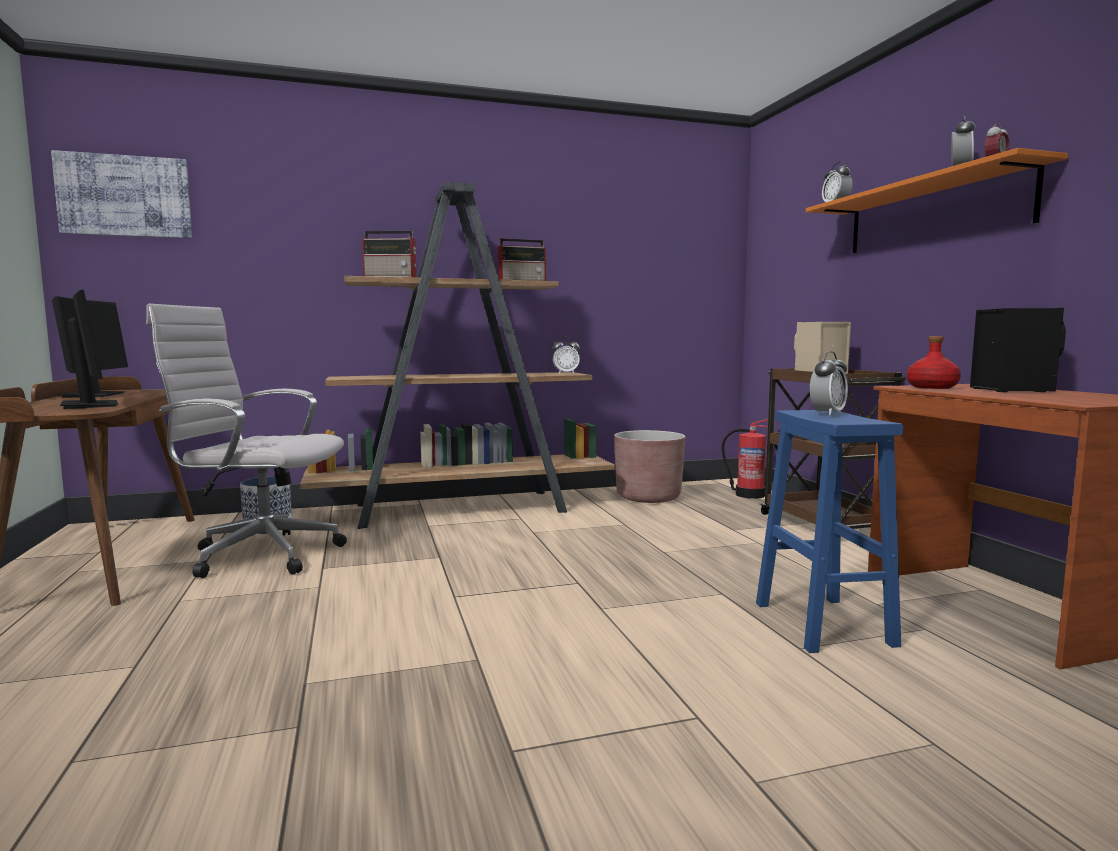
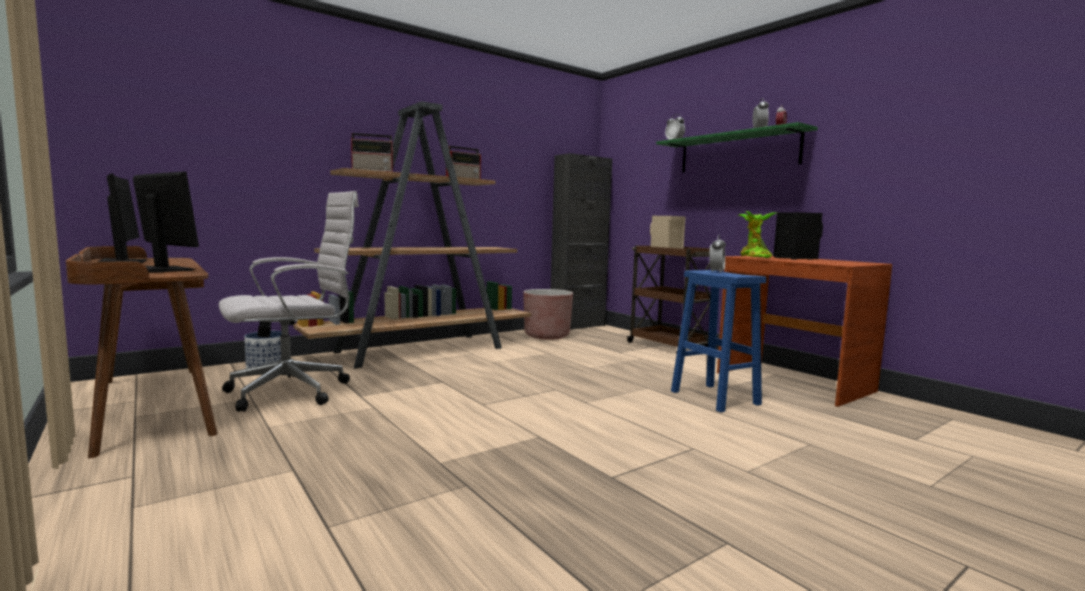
camera: 20 degrees left, 0 degrees up
picture [51,150,192,238] -> none
white office chair [146,304,347,578] -> white office chair turned 150 degrees clockwise [219,191,359,412]
alarm clock [553,337,580,374] -> none
fire extinguisher [722,419,768,499] -> none
orange shelf [806,148,1068,253] -> green shelf [656,122,818,173]
red bottle [907,336,961,389] -> potted plant [738,211,776,258]
none -> black cabinet [551,153,612,330]

